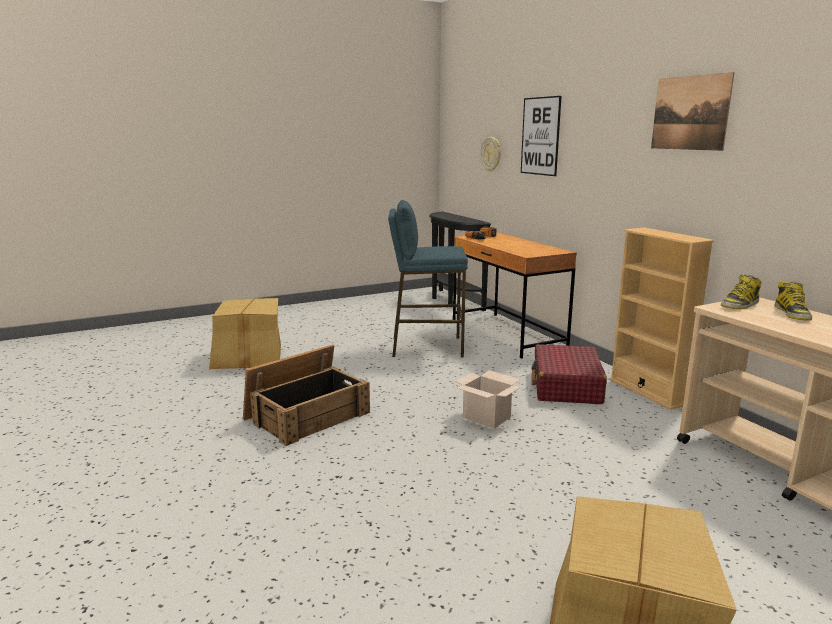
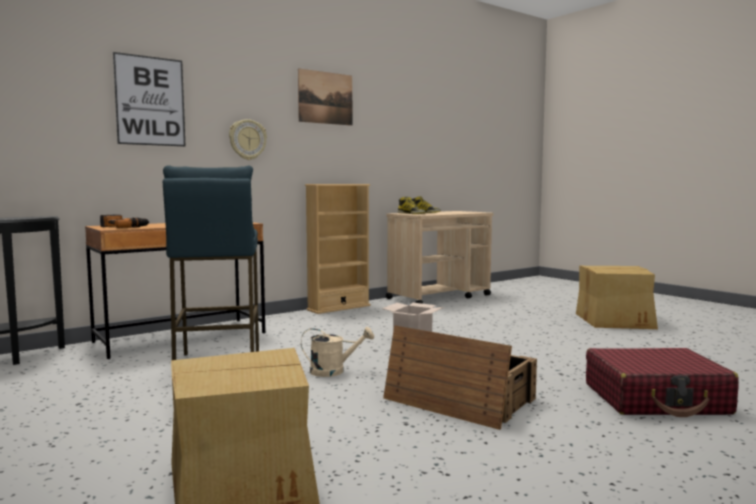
camera: 100 degrees left, 10 degrees down
wall clock [481,137,501,172] -> wall clock moved to [229,119,267,160]
red suitcase [531,344,607,404] -> red suitcase moved to [586,348,739,417]
none -> beige watering can [301,327,374,377]

